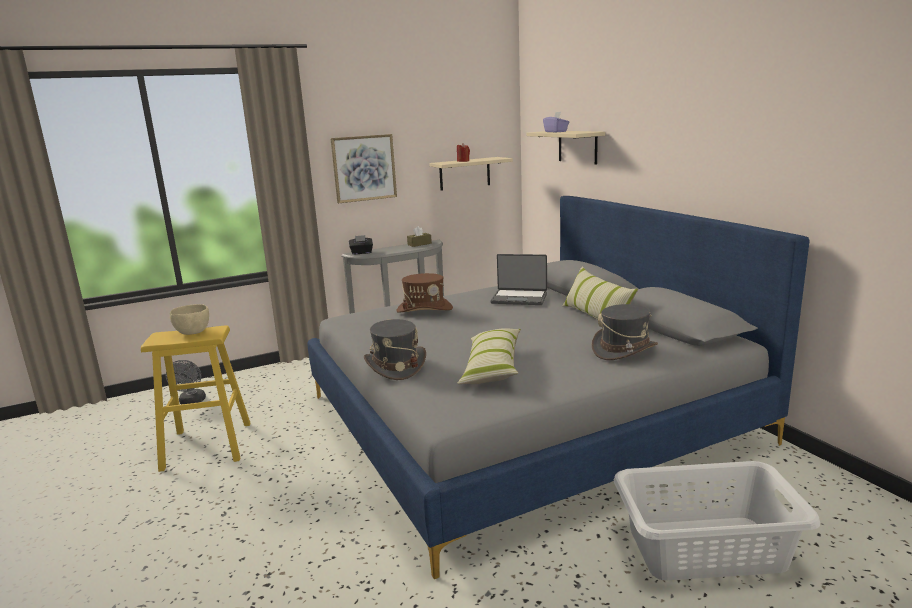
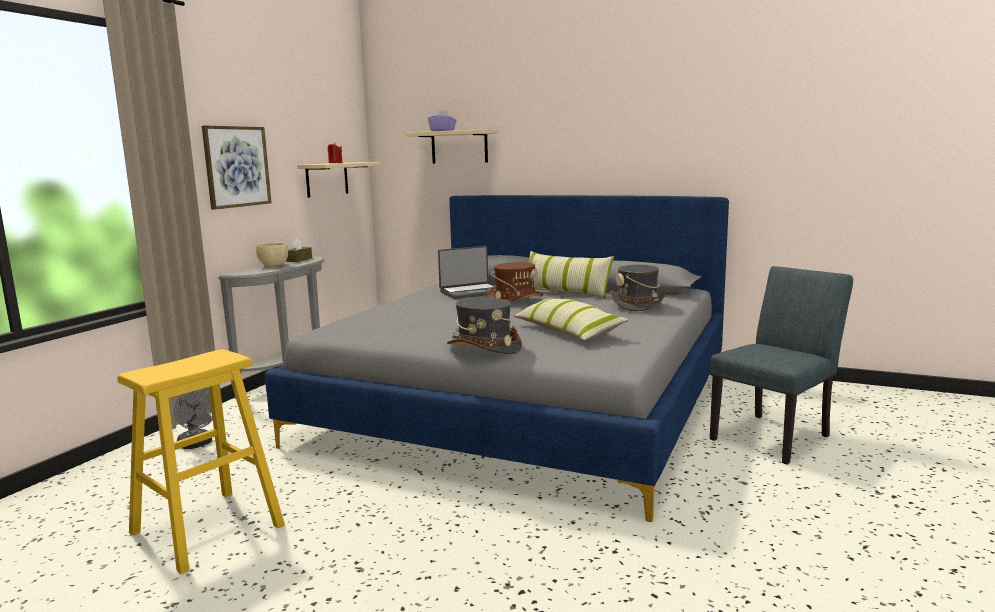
camera: 40 degrees left, 5 degrees down
grey fan [166,360,206,404] -> grey fan moved to [174,388,213,449]
beige bowl [170,304,209,335] -> beige bowl moved to [256,243,288,266]
black tissue box [349,235,373,255] -> none
brown hat [396,273,453,313] -> brown hat moved to [486,262,543,302]
white laundry basket [614,461,820,580] -> grey chair [710,266,853,465]

